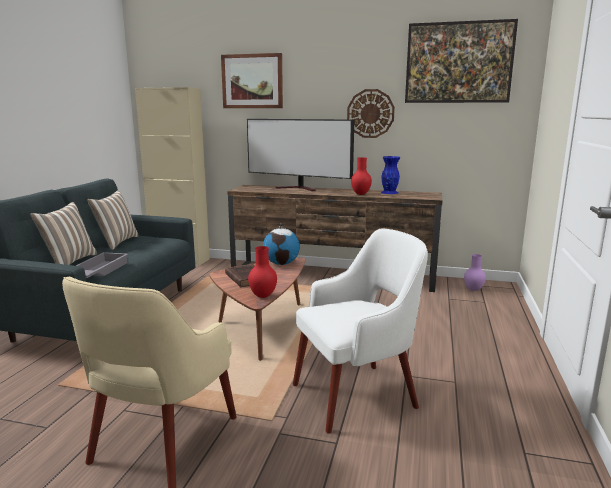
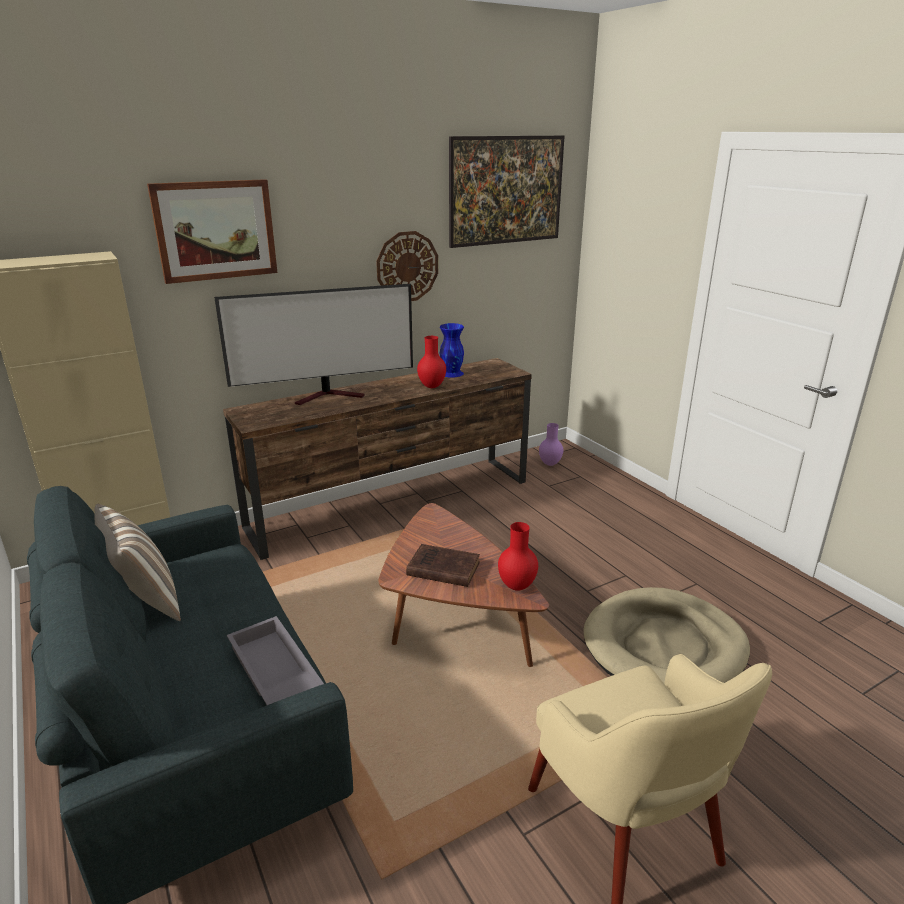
camera: 45 degrees left, 10 degrees up
pillow [30,202,97,265] -> none
globe [263,223,300,265] -> none
white armchair [293,228,428,433] -> beige dog bed [583,587,750,683]

